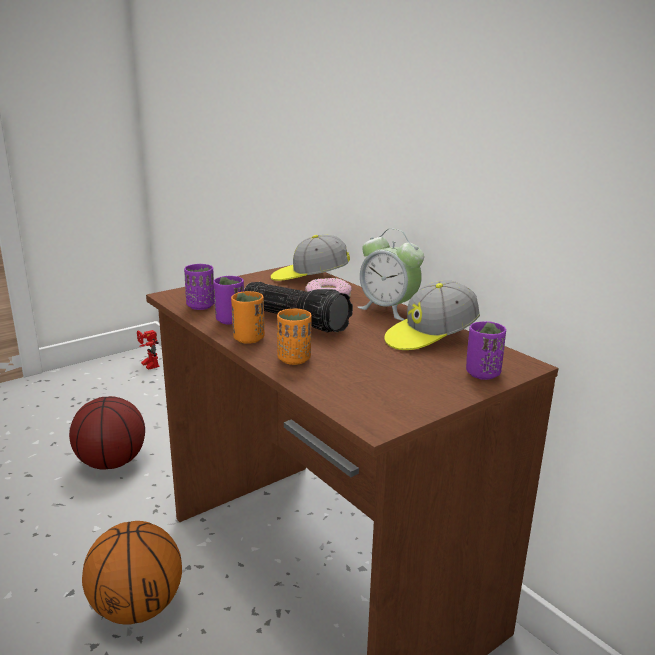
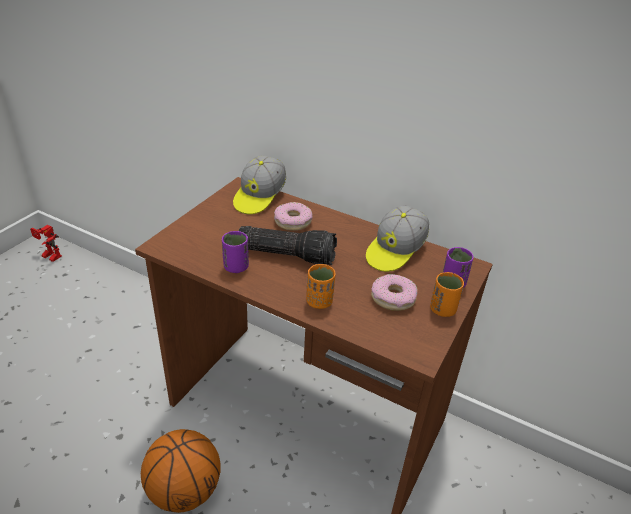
camera: 25 degrees left, 15 degrees up
basketball [69,396,145,470] -> none
purple cup [184,264,215,310] -> none
orange cup [231,291,265,344] -> orange cup moved to [430,272,464,317]
cap [271,235,350,281] -> cap turned 45 degrees counterclockwise [233,155,286,215]
alarm clock [358,229,424,321] -> none
none -> donut [371,274,418,311]

